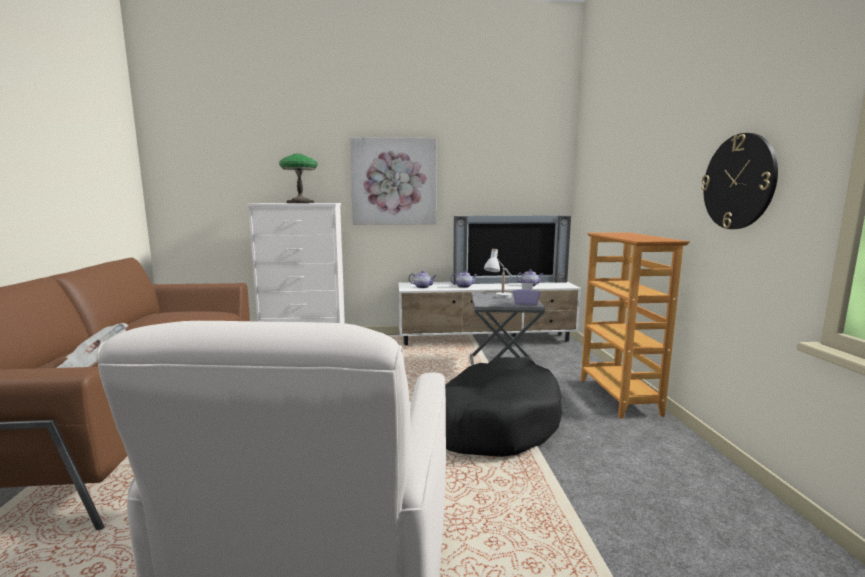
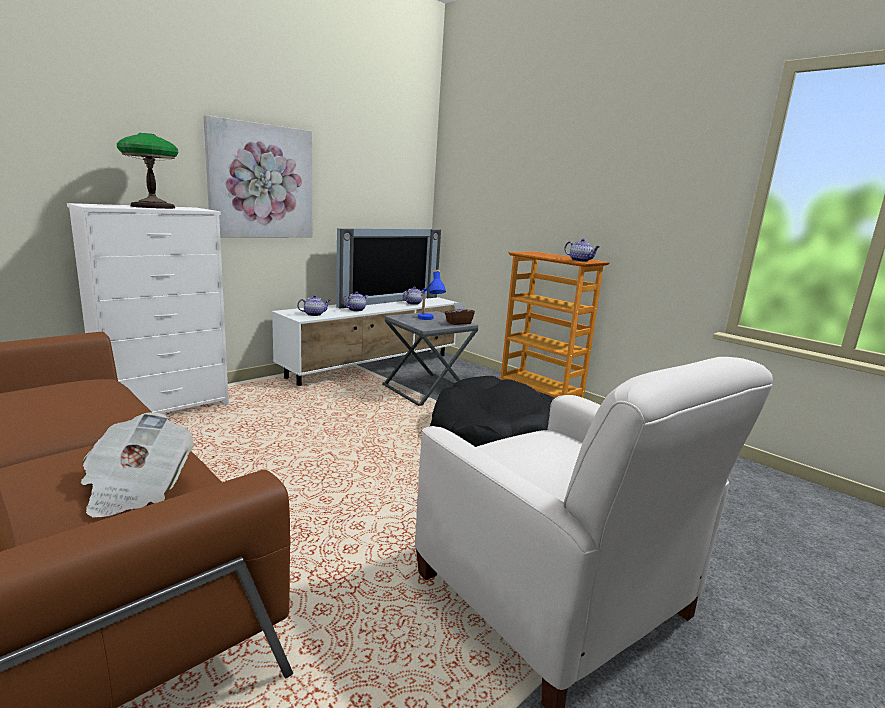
camera: 40 degrees left, 5 degrees up
white table lamp [484,249,512,299] -> blue table lamp [418,270,446,320]
purple tissue box [513,283,540,305] -> brown tissue box [445,303,475,325]
wall clock [701,133,778,229] -> none
none -> teapot [565,239,600,262]

